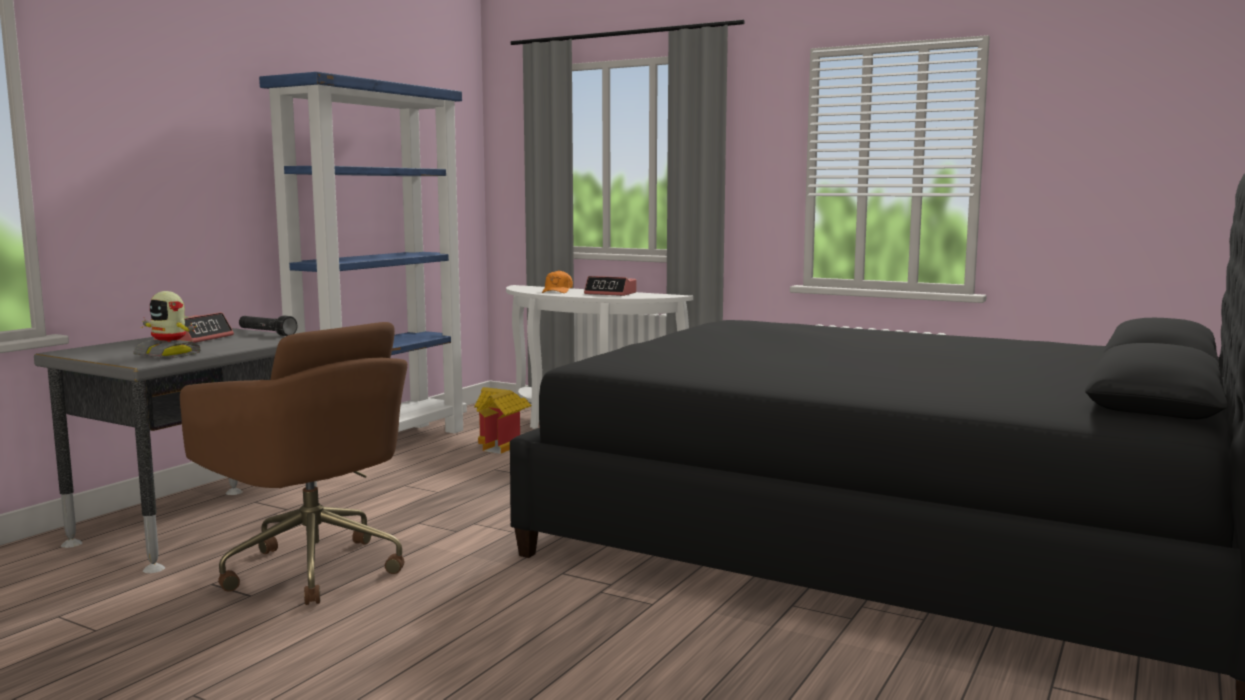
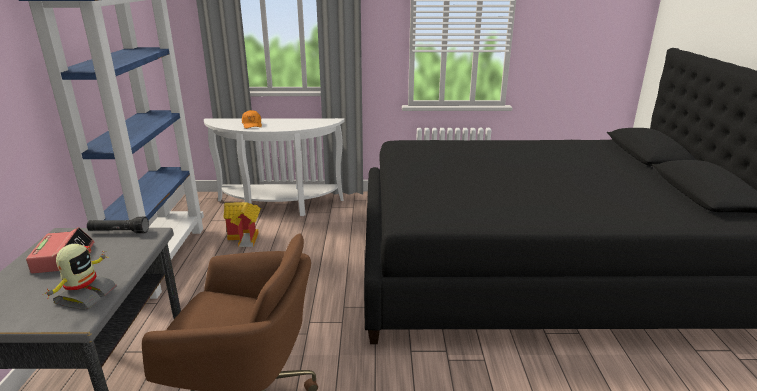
camera: 30 degrees left, 15 degrees up
toy robot [133,291,201,359] -> toy robot turned 75 degrees counterclockwise [42,244,117,310]
alarm clock [584,276,636,296] -> none

